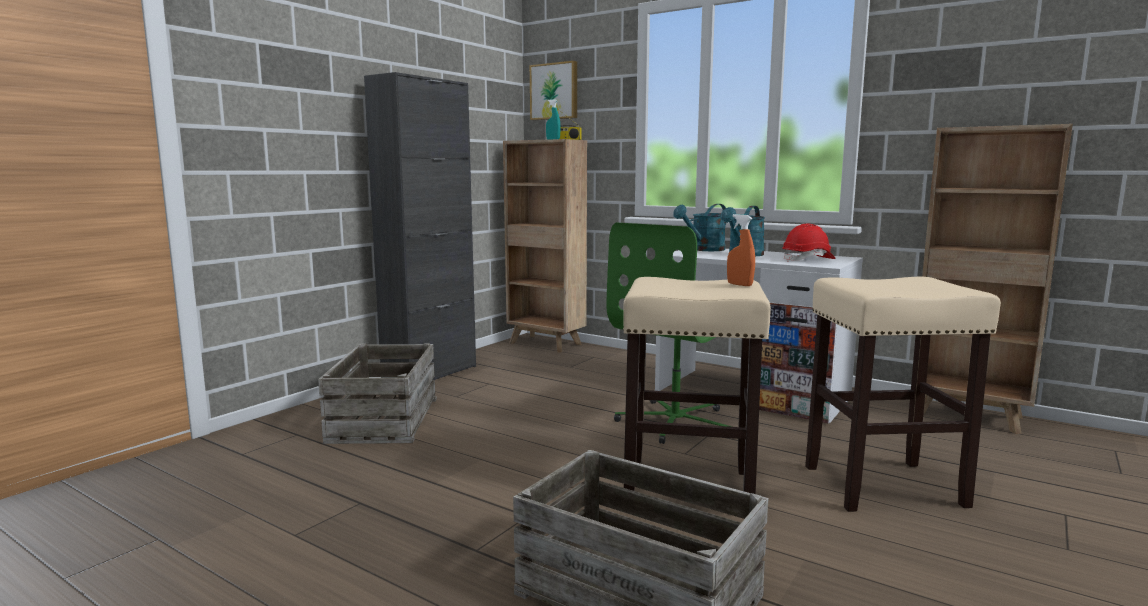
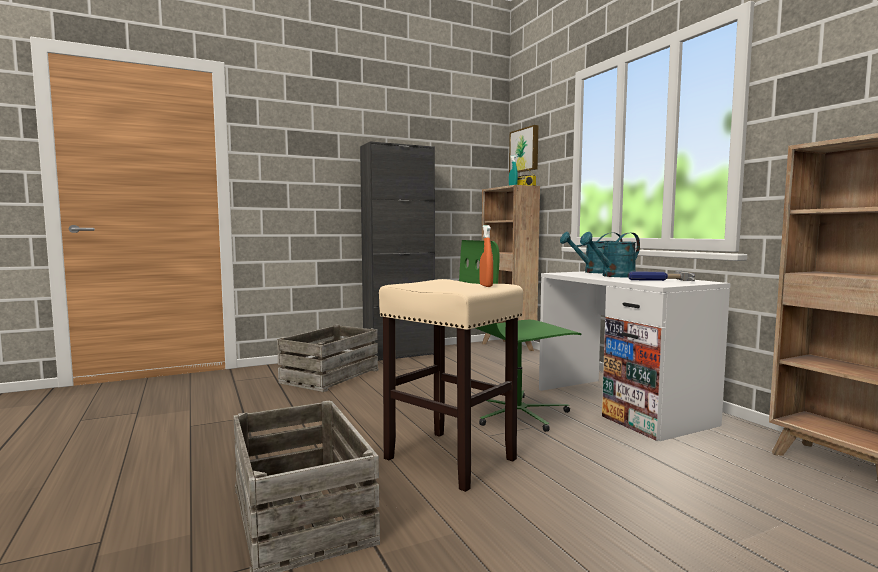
camera: 30 degrees right, 5 degrees down
red hard hat [782,224,835,262] -> hammer [628,270,695,281]
beige stool [805,277,1001,512] -> none

